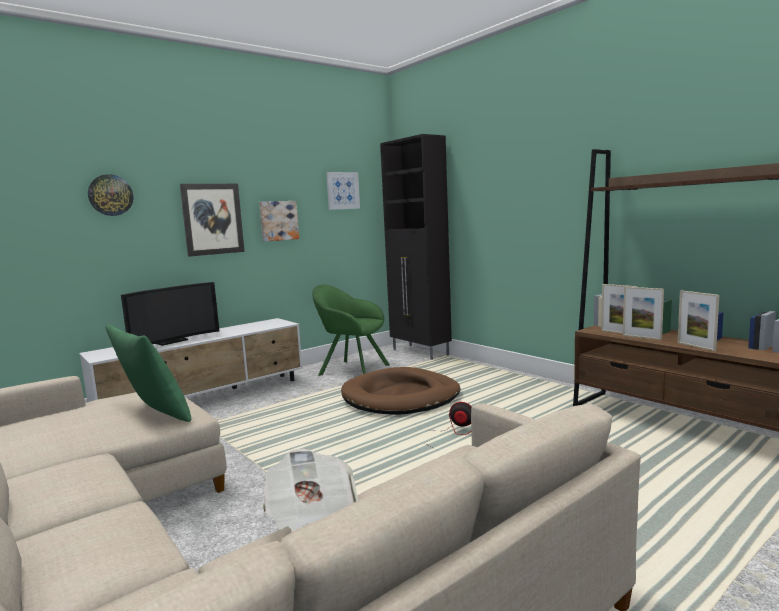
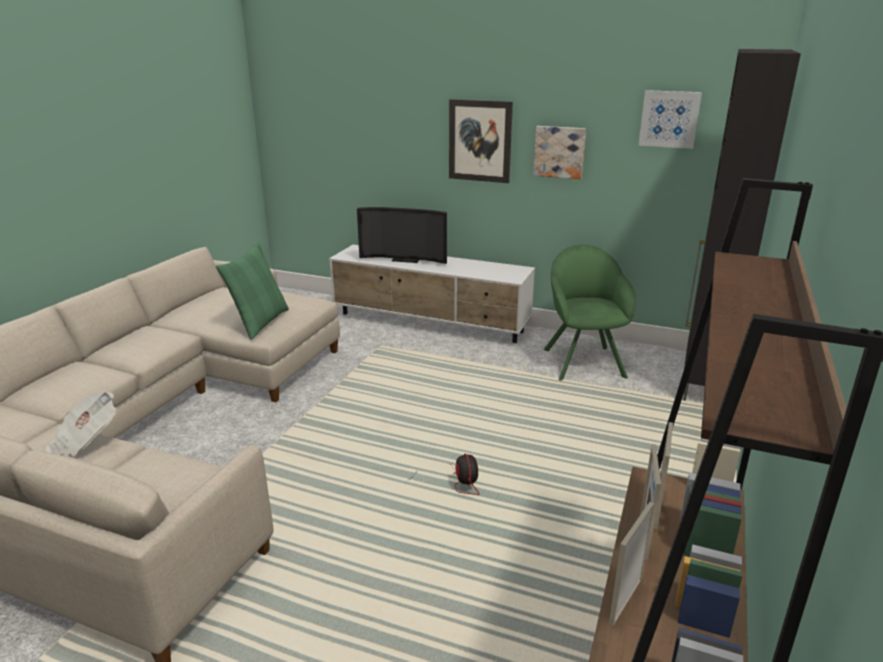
camera: 60 degrees right, 15 degrees up
wall clock [88,174,133,216] -> none
brown dog bed [341,367,460,415] -> none

